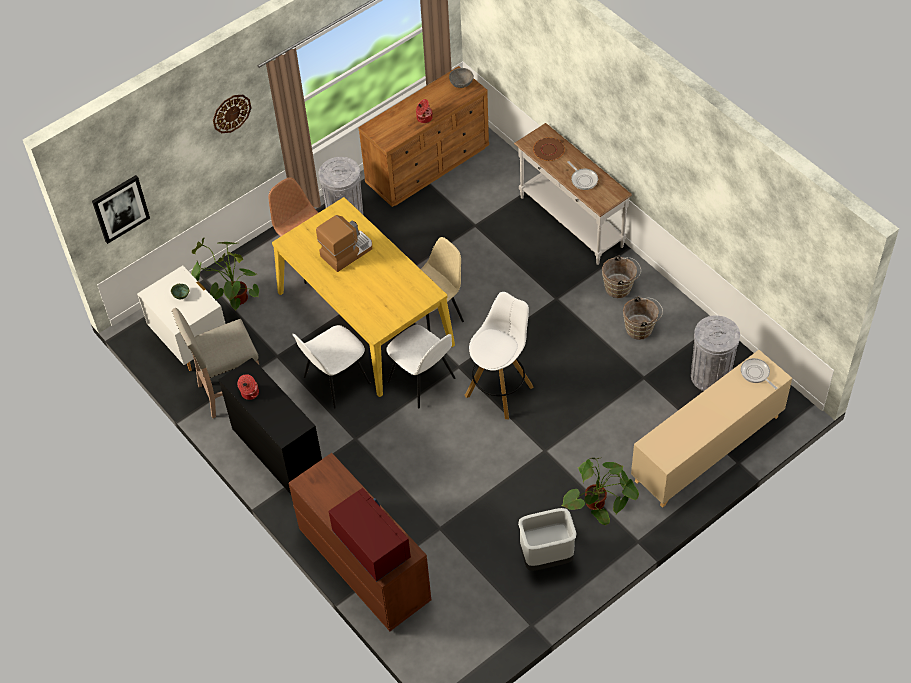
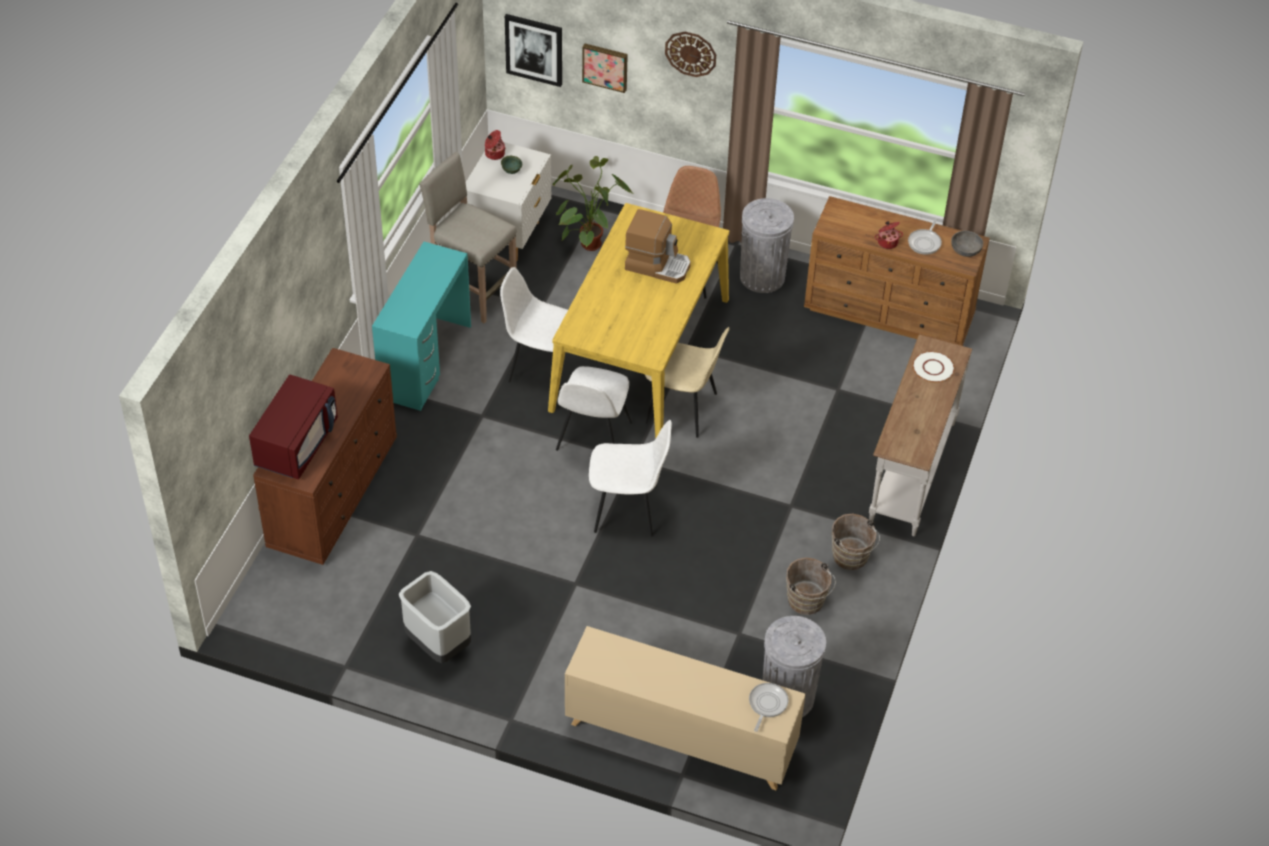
camera: 55 degrees right, 5 degrees down
black desk [219,358,322,494] -> turquoise desk [372,242,471,411]
cooking pot [238,374,259,400] -> cooking pot moved to [485,130,505,160]
white stool [465,292,534,419] -> white chair [589,420,672,537]
brown plate [533,137,565,161] -> white plate [912,351,955,382]
potted plant [561,458,639,525] -> none
frying pan [567,161,598,190] -> frying pan moved to [908,218,942,255]
none -> picture [582,43,628,93]

